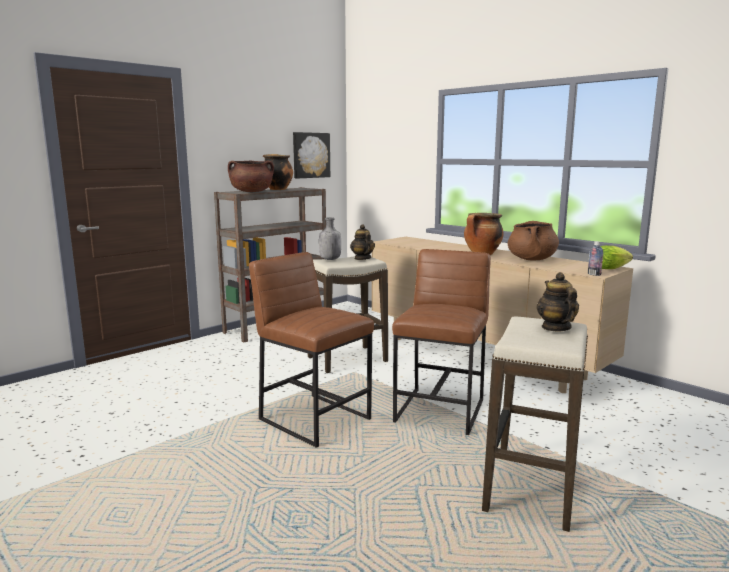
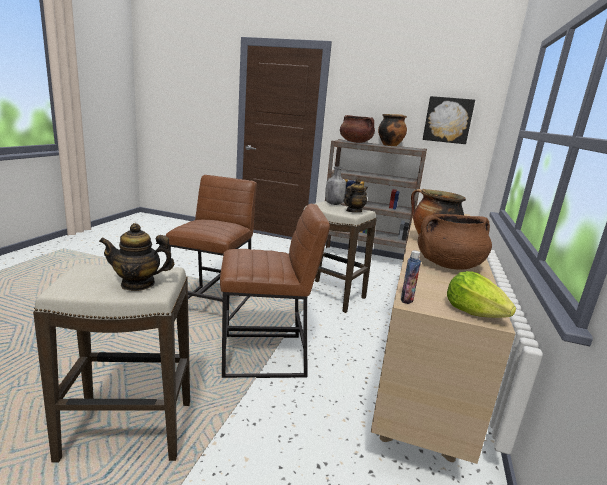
camera: 60 degrees right, 5 degrees up
teapot [537,272,579,331] -> teapot turned 150 degrees counterclockwise [99,223,175,291]

